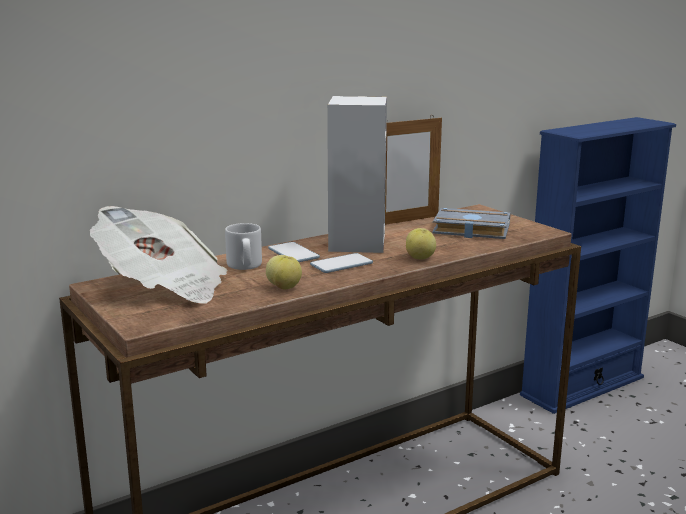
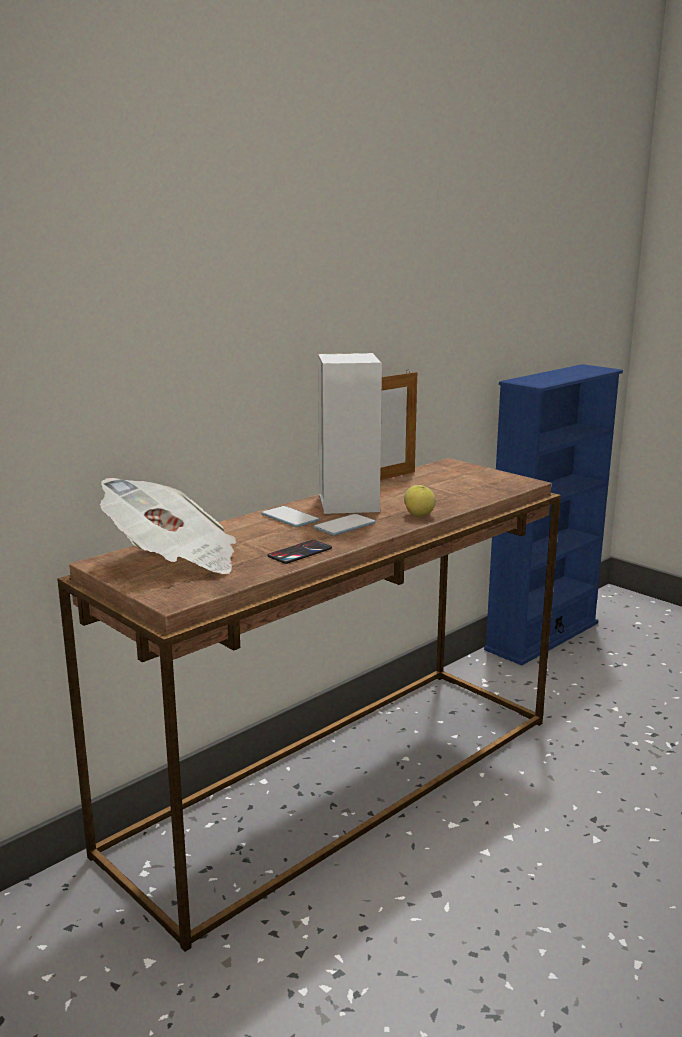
camera: 10 degrees left, 0 degrees up
grey mug [225,223,262,270] -> none
apple [266,255,302,290] -> phone [268,540,332,564]
grey book [432,208,510,239] -> none

